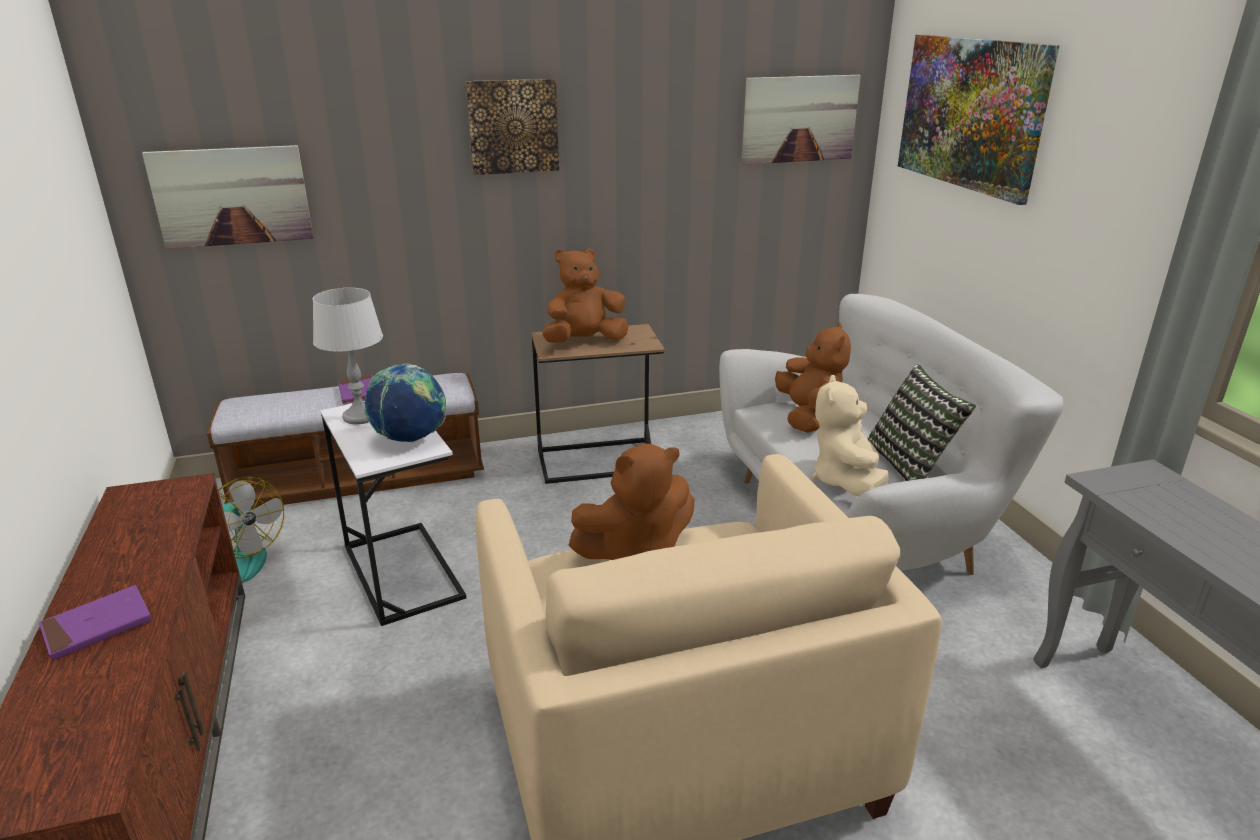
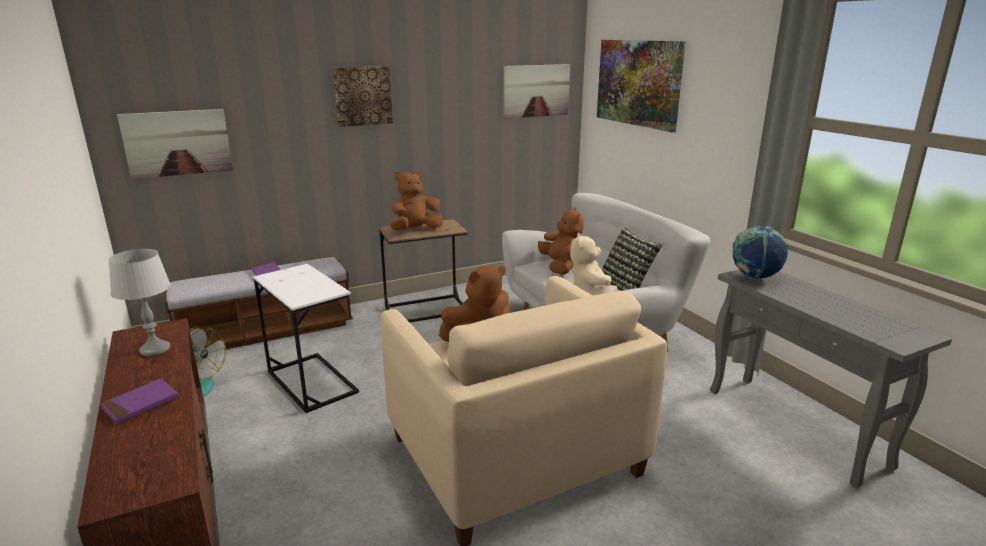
camera: 10 degrees left, 5 degrees down
grey table lamp [313,288,383,424] -> grey table lamp moved to [108,249,171,356]
globe [364,364,447,443] -> globe moved to [732,226,789,279]

